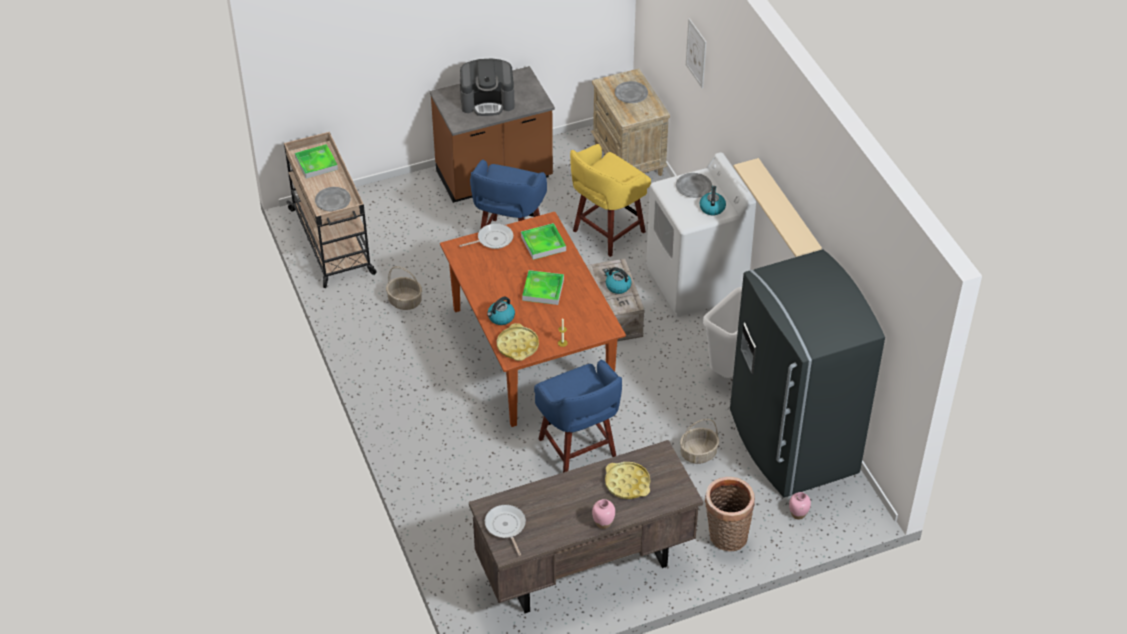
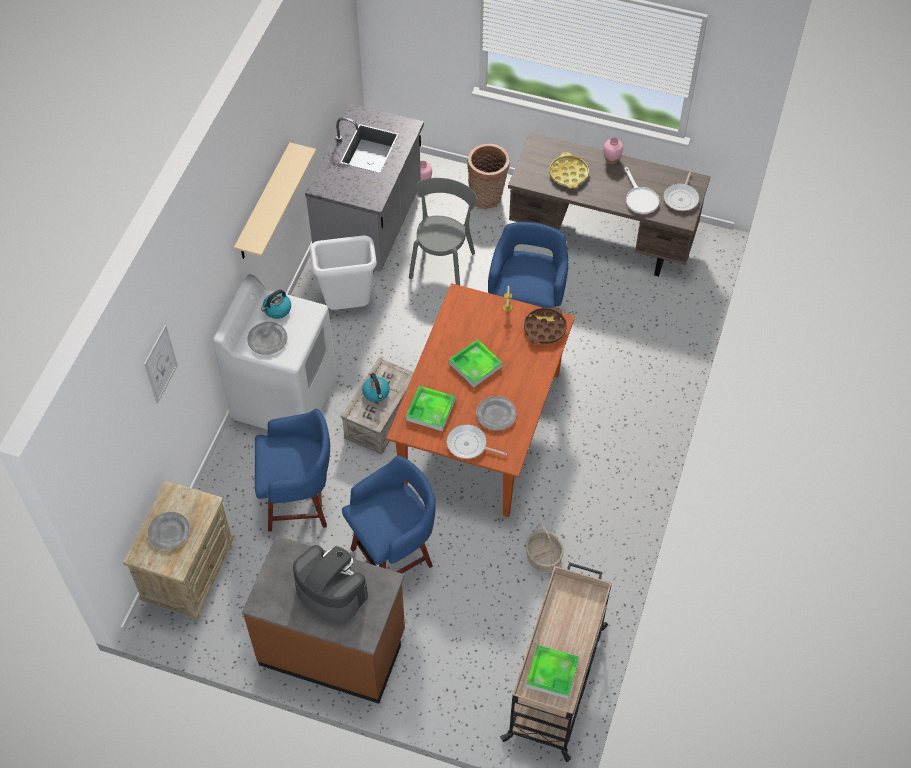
camera: 140 degrees left, 10 degrees up
grey plate [315,187,351,211] -> grey plate moved to [476,396,517,431]
kettle [487,297,515,325] -> none
yellow tray [497,323,539,361] -> brown tray [524,307,567,344]
yellow stool [570,144,651,257] -> blue stool [255,409,330,532]
basket [680,419,719,464] -> grey chair [409,178,477,285]
grey fridge [730,250,885,497] -> grey counter [305,104,424,273]
none -> white frying pan [625,167,659,214]

